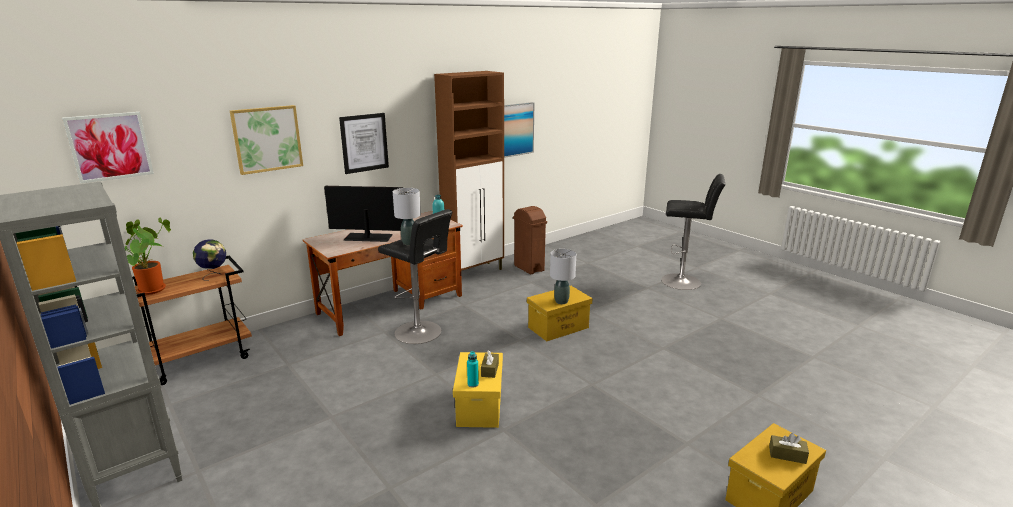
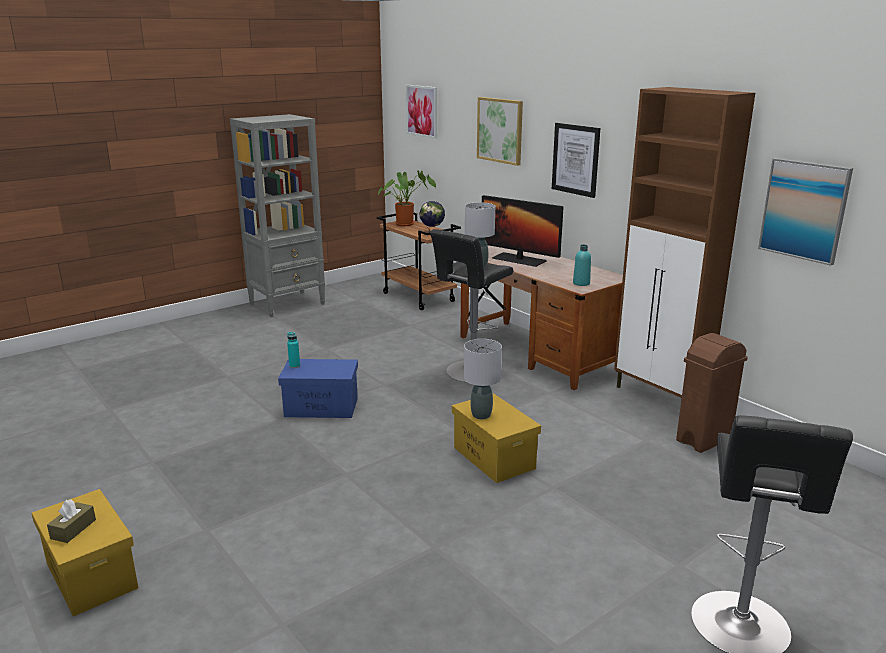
camera: 90 degrees right, 0 degrees up
monitor [324,186,404,242] -> monitor turned 120 degrees clockwise [482,195,564,267]
yellow storage box [453,352,503,428] -> blue storage box [278,359,358,418]
brown tissue box [481,350,499,378] -> none

